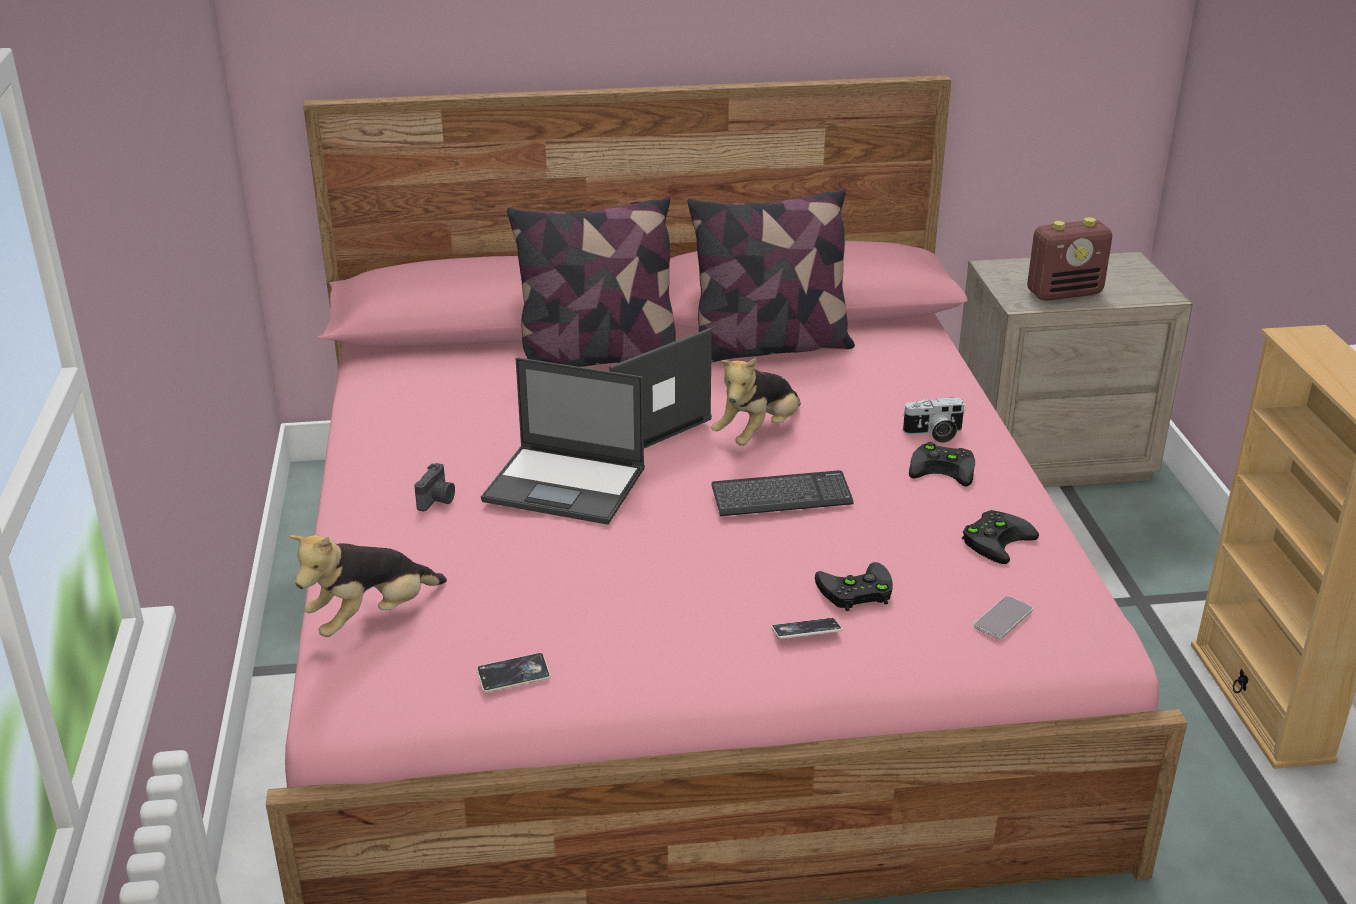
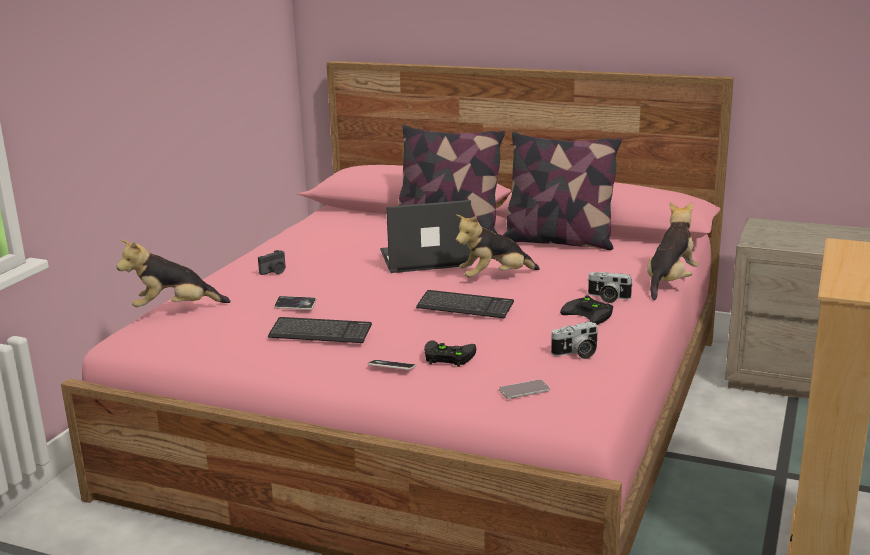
camera: 30 degrees right, 10 degrees down
phone [477,653,550,692] -> phone moved to [274,296,316,310]
laptop [481,357,645,525] -> none
black game controller [962,510,1039,564] -> camera [550,322,598,359]
radio [1027,217,1112,301] -> none
none -> keyboard [268,317,372,343]
none -> plush toy [647,202,699,300]

